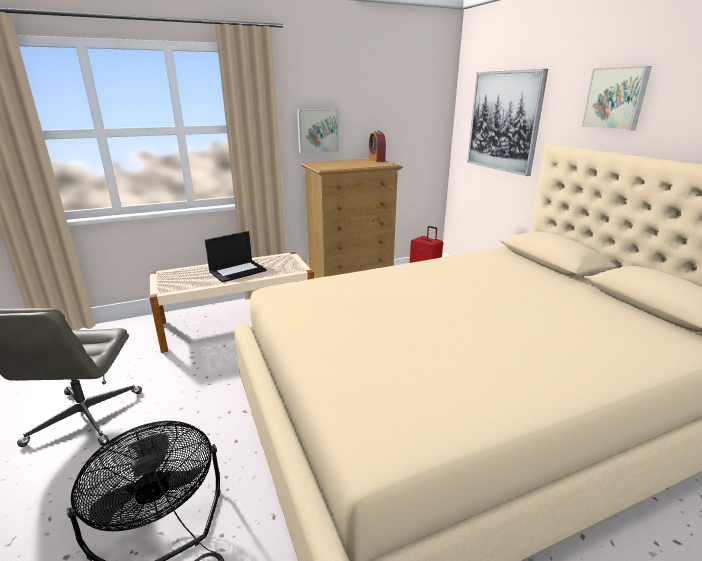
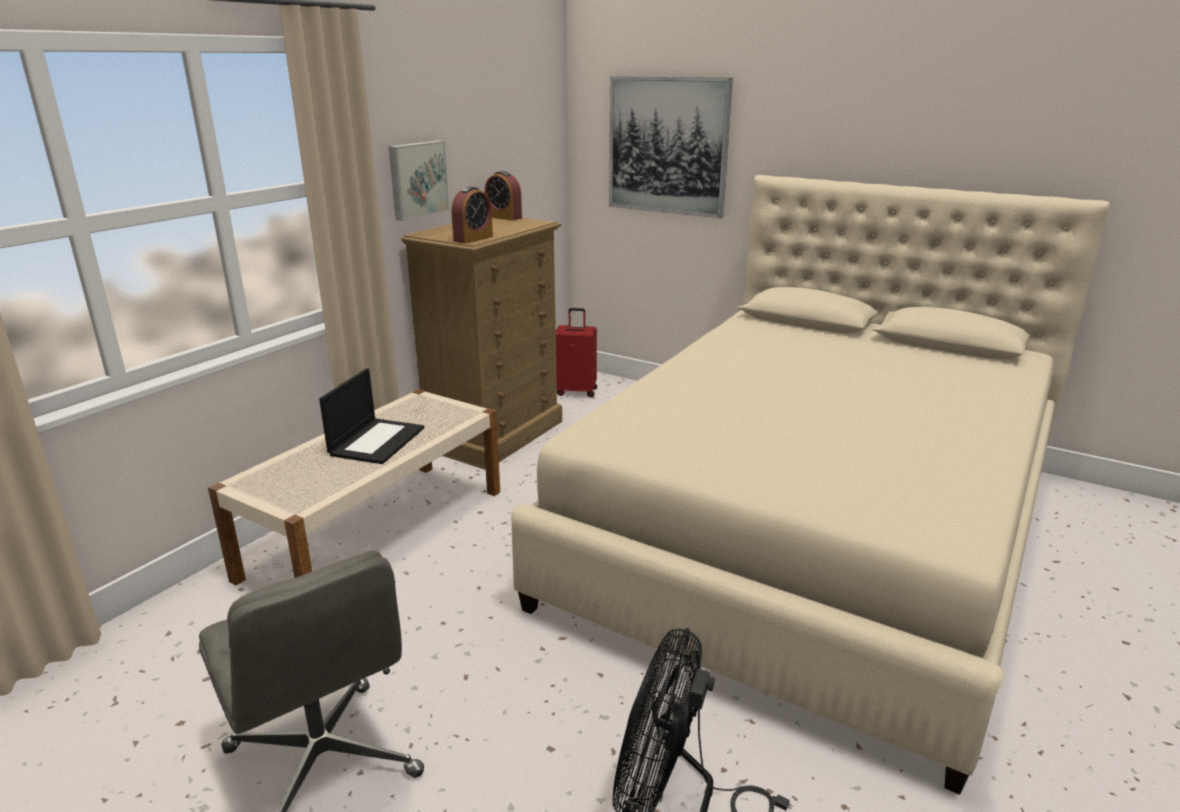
camera: 35 degrees left, 0 degrees up
picture [582,66,652,131] -> none
none -> alarm clock [451,186,493,244]

